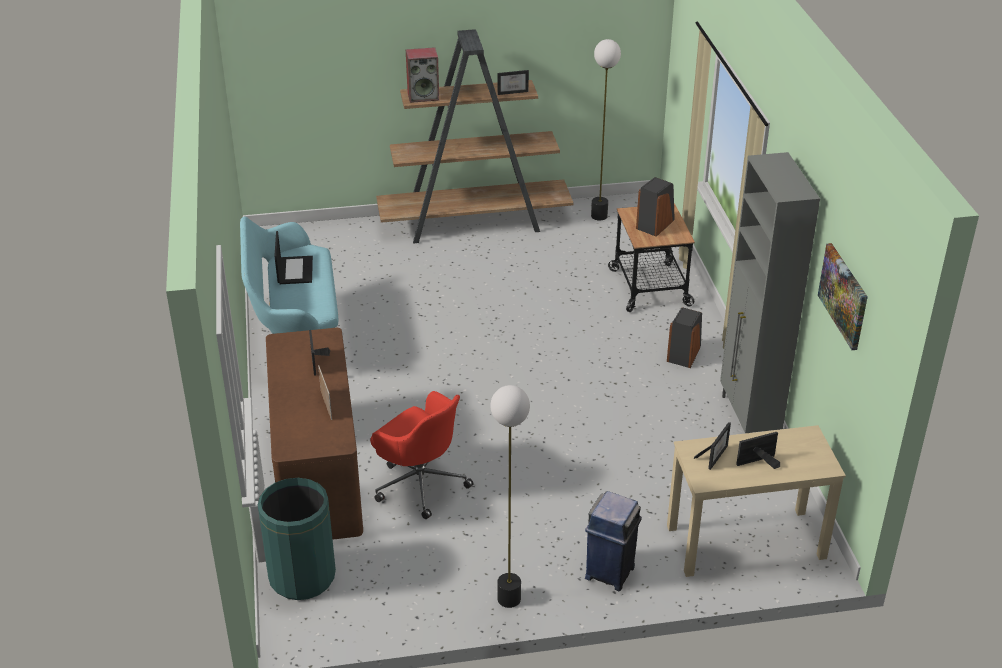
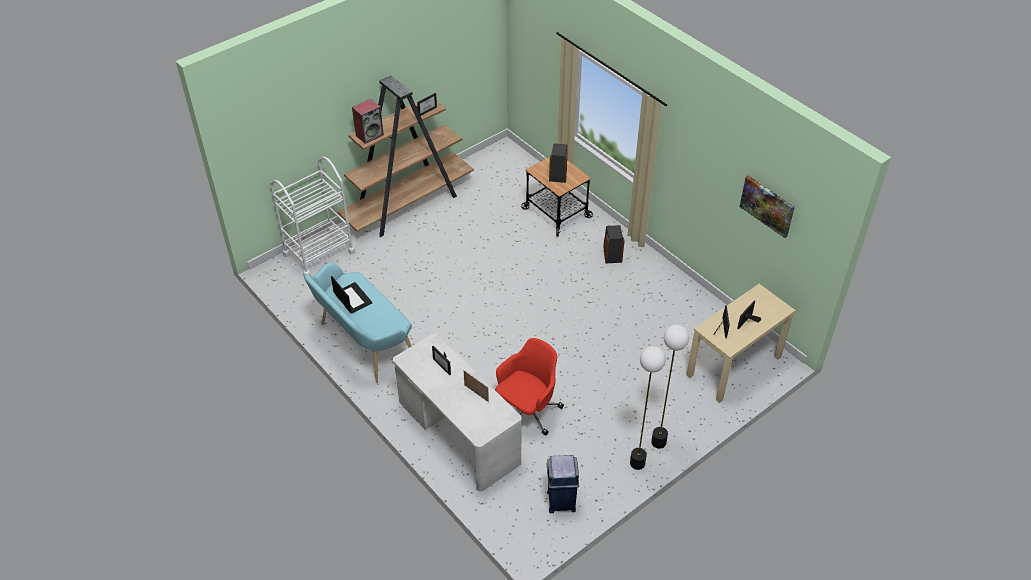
camera: 30 degrees left, 10 degrees up
green trash can [258,478,336,600] -> none
brown desk [266,328,363,540] -> white desk [393,333,522,491]
red office chair [370,391,474,519] -> red office chair turned 60 degrees counterclockwise [495,338,564,436]
blue trash can [585,491,642,591] -> blue trash can moved to [547,455,579,513]
floor lamp [591,39,621,220] -> floor lamp moved to [651,325,689,449]
grey cabinet [720,152,820,433] -> none
none -> white cart [270,157,356,276]

